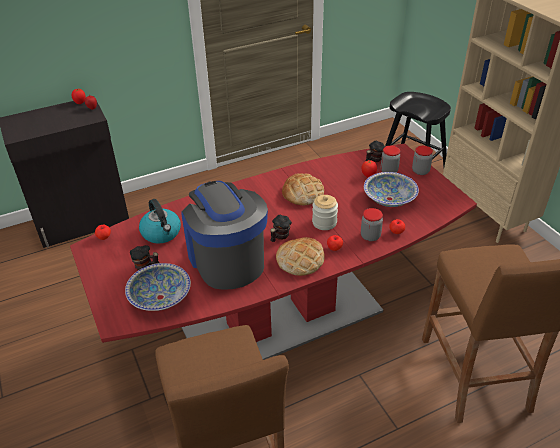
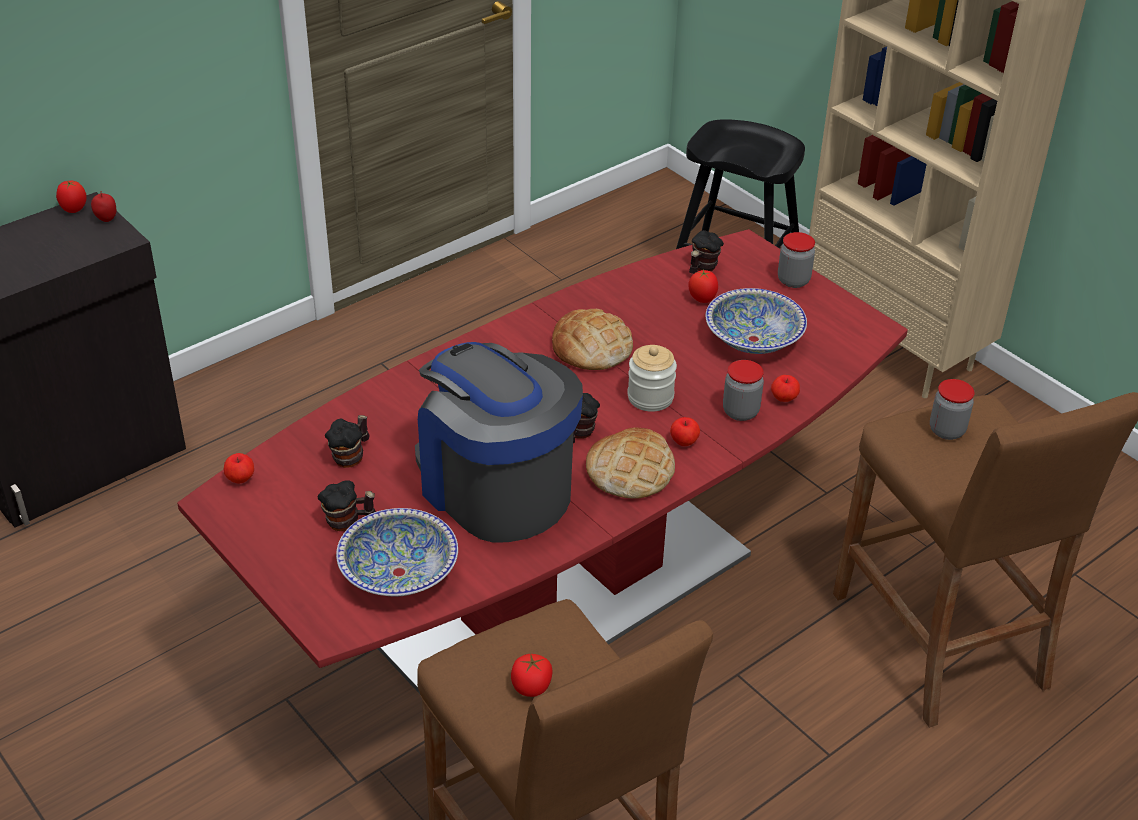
camera: 15 degrees left, 0 degrees up
kettle [139,199,181,244] -> mug [325,415,370,468]
jar [381,146,400,173] -> jar moved to [930,379,975,440]
none -> tomato [511,654,553,697]

